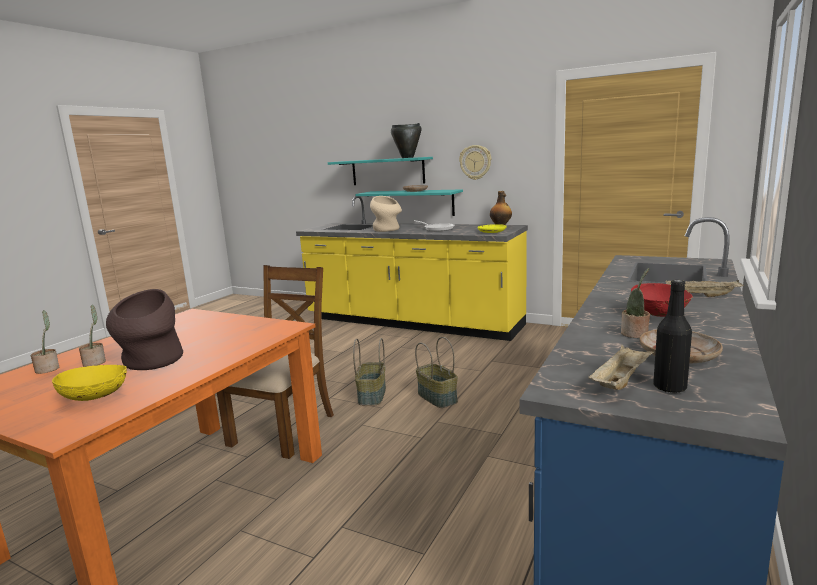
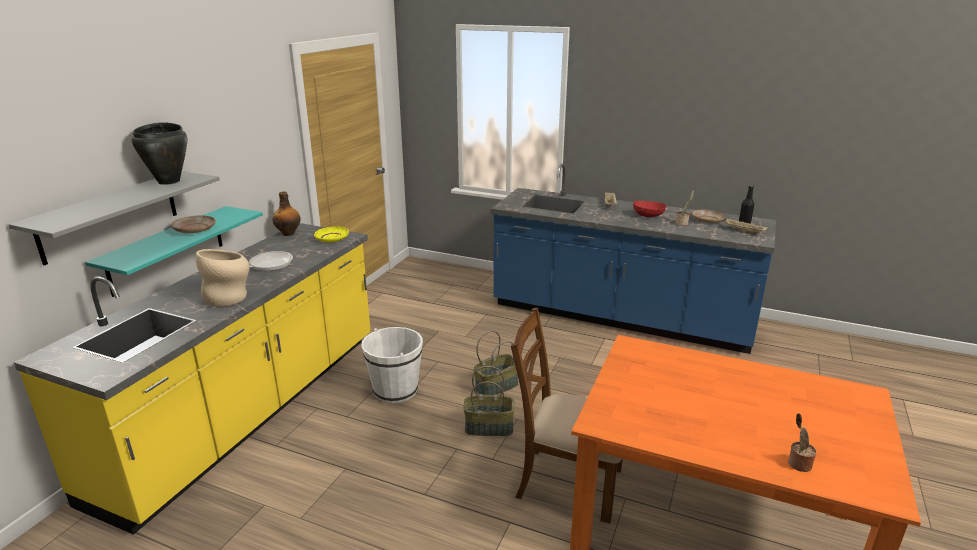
camera: 95 degrees left, 10 degrees up
yellow bowl [52,365,127,401] -> none
potted plant [79,305,106,367] -> none
brown vase [106,289,183,370] -> none
turquoise shelf [328,157,433,185] -> grey shelf [8,171,220,265]
wall clock [459,145,491,180] -> none
none -> white bucket [361,327,423,403]

